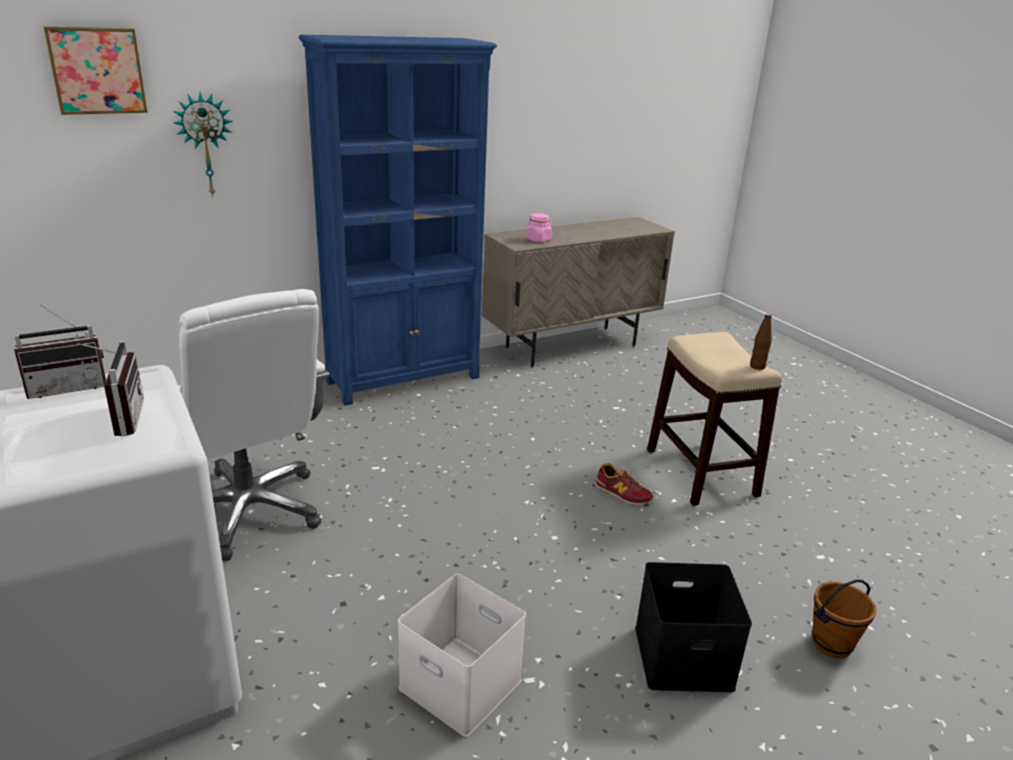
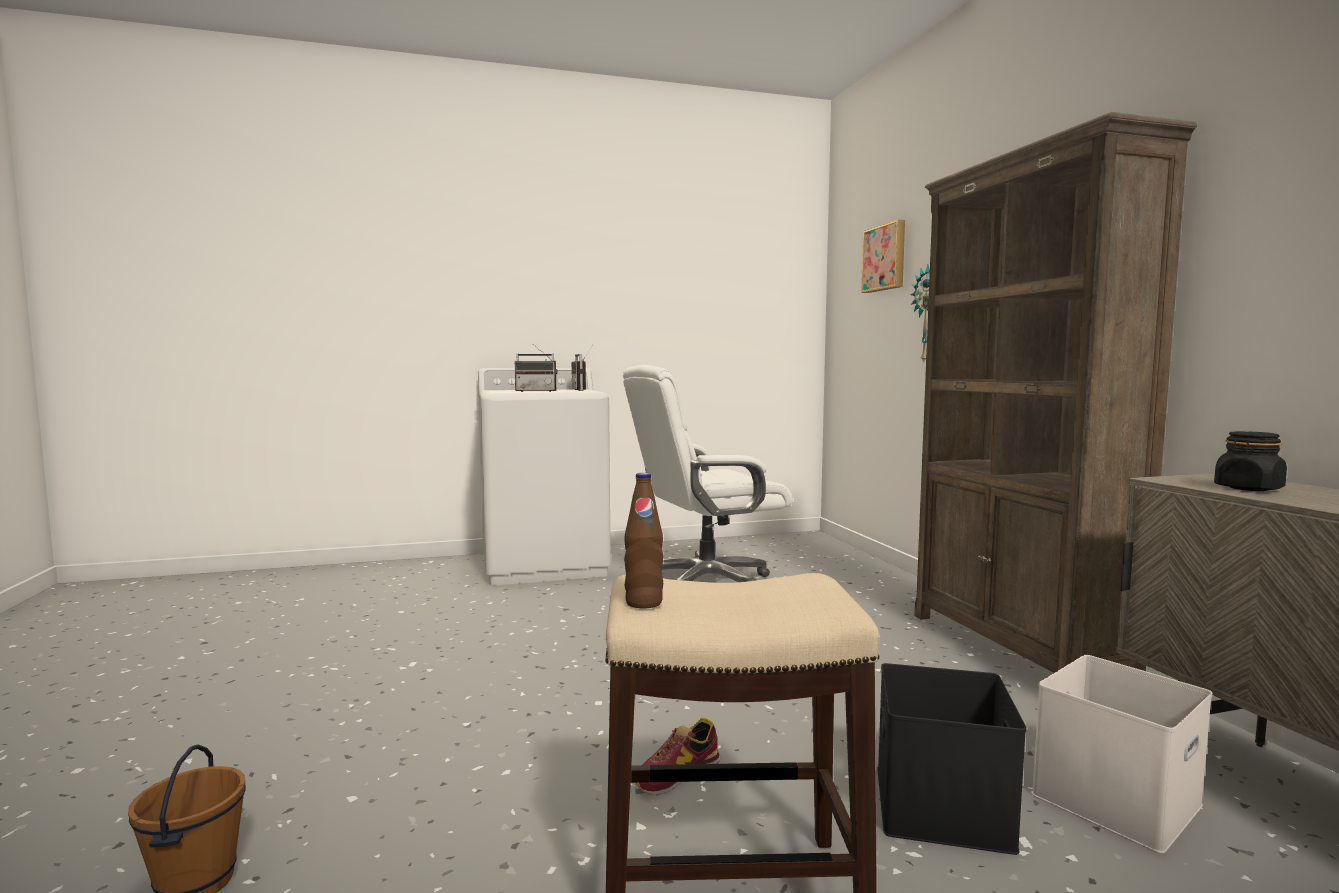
camera: 105 degrees right, 20 degrees down
blue bookcase [299,35,497,406] -> brown bookcase [915,112,1197,673]
white storage box [398,574,526,737] -> white storage box moved to [1031,655,1212,854]
pink jar [526,213,552,242] -> black jar [1214,431,1287,491]
black storage box [635,562,752,692] -> black storage box moved to [877,663,1026,855]

